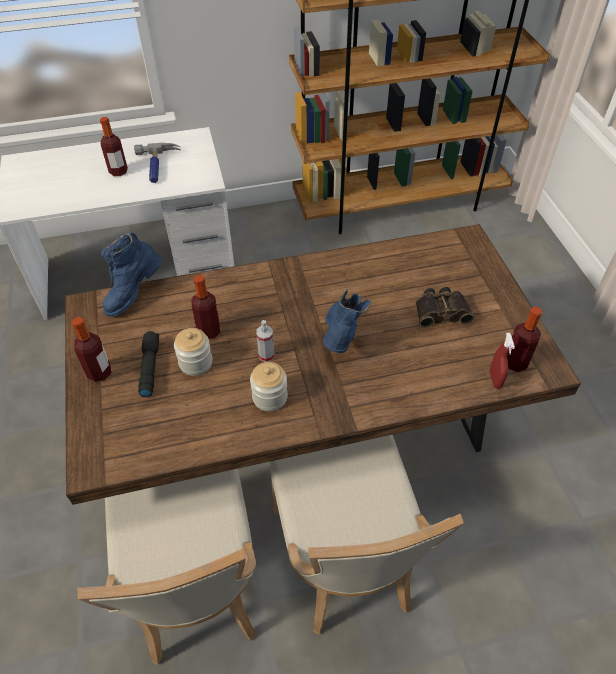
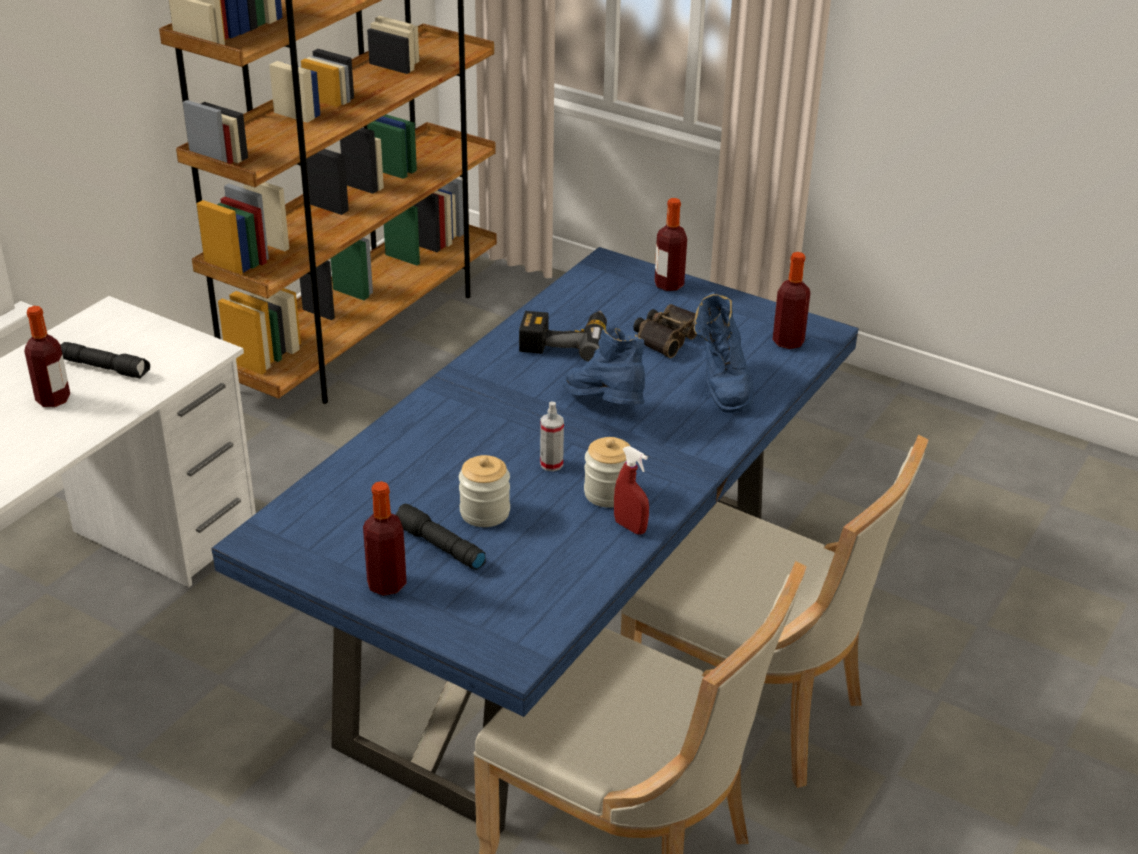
camera: 45 degrees left, 15 degrees down
brown dining table [65,224,581,505] -> blue dining table [211,247,859,834]
blue boot [101,232,162,317] -> blue boot moved to [693,292,754,413]
hammer [134,143,181,183] -> black flashlight [61,342,150,379]
bottle [191,275,221,339] -> bottle moved to [654,198,687,291]
red spray bottle [490,333,515,389] -> red spray bottle moved to [614,446,649,534]
none -> power drill [519,310,607,362]

